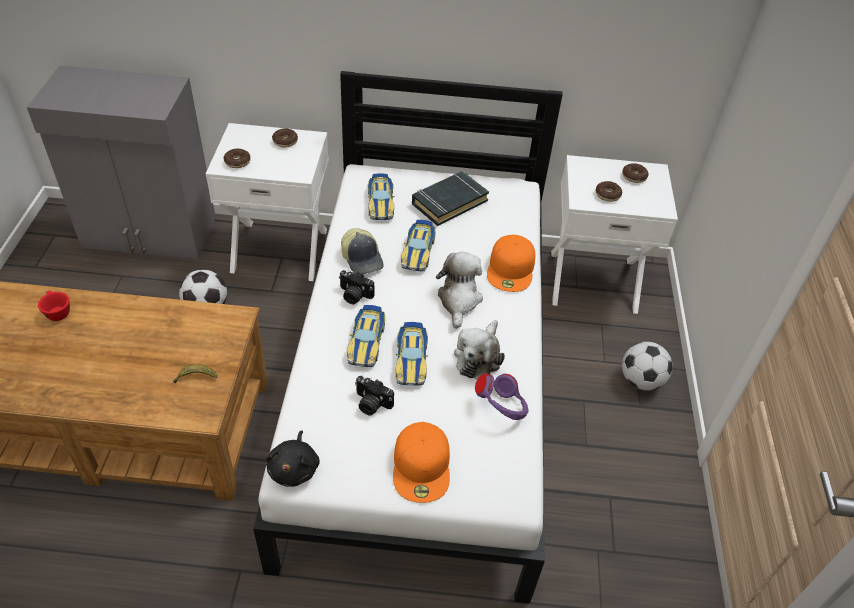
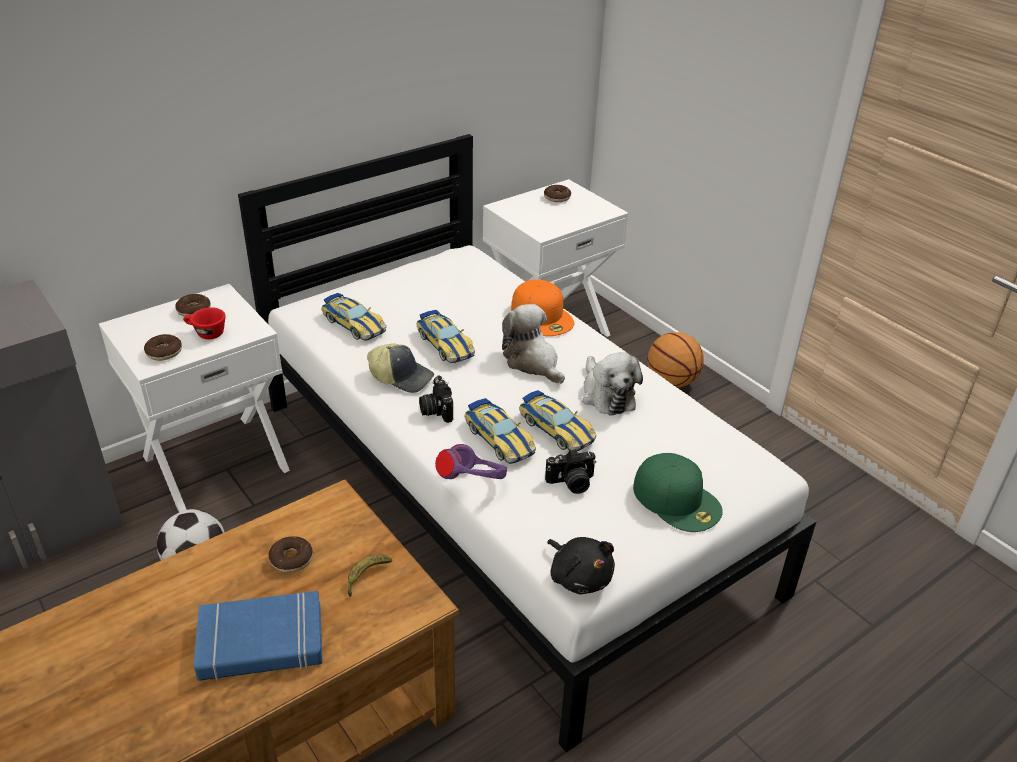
camera: 40 degrees left, 10 degrees down
red cup [38,291,70,321] -> red cup moved to [183,307,225,339]
camera [339,270,374,304] -> camera turned 90 degrees clockwise [419,376,453,423]
orange cap [393,422,450,503] -> green cap [633,453,723,532]
black book [412,171,489,226] -> none
purple headphones [475,373,529,420] -> purple headphones moved to [435,444,507,479]
donut [596,181,622,202] -> donut moved to [269,536,313,573]
football [622,342,672,391] -> basketball [647,332,704,387]
none -> blue book [194,591,322,681]

